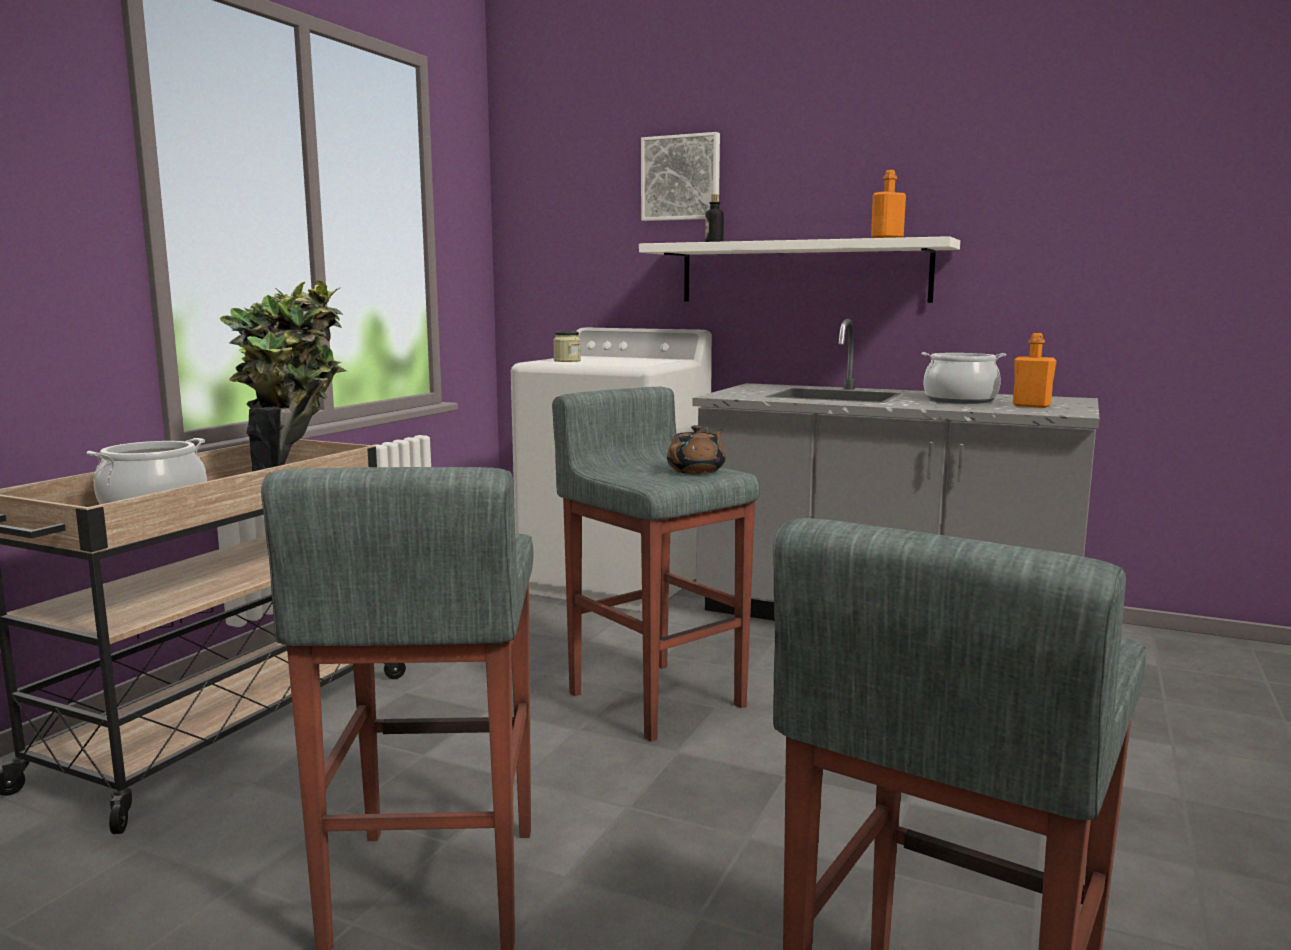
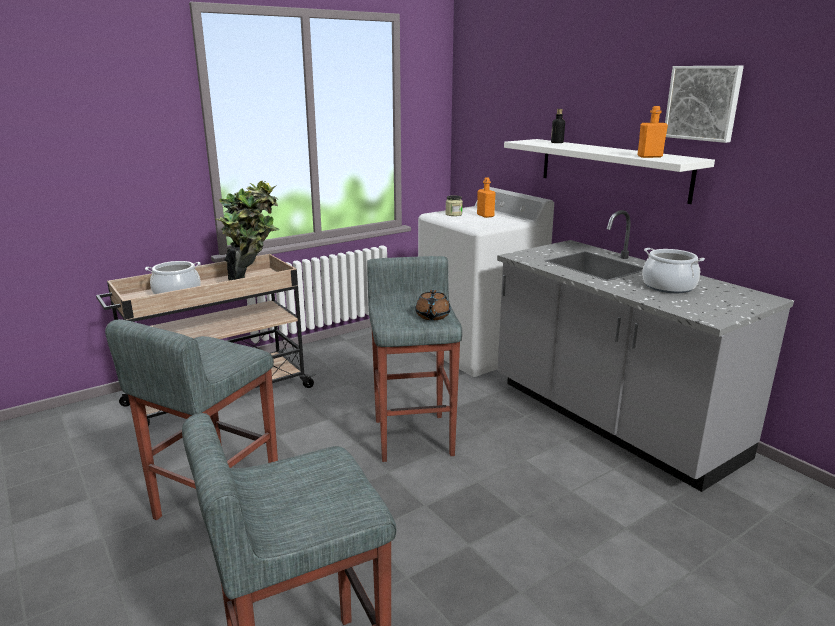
camera: 30 degrees right, 10 degrees up
picture [641,132,720,221] -> picture moved to [665,66,744,143]
brown teapot [667,425,726,474] -> brown teapot turned 120 degrees clockwise [415,290,451,320]
orange bottle [1013,333,1057,408] -> orange bottle moved to [477,177,496,218]

